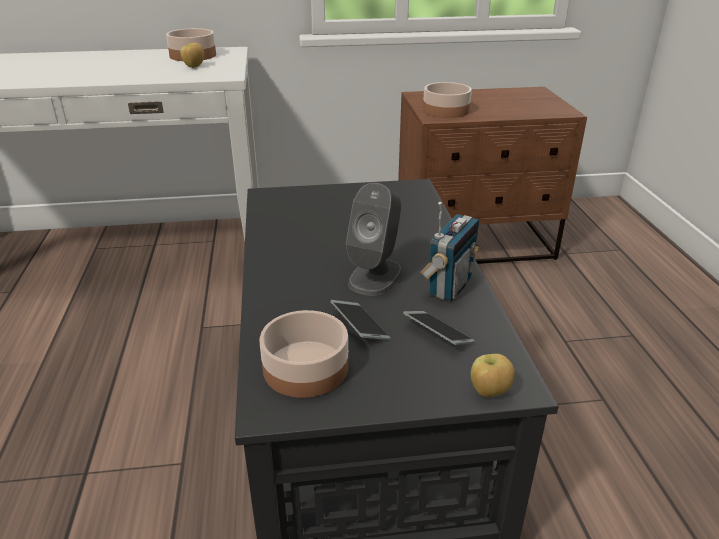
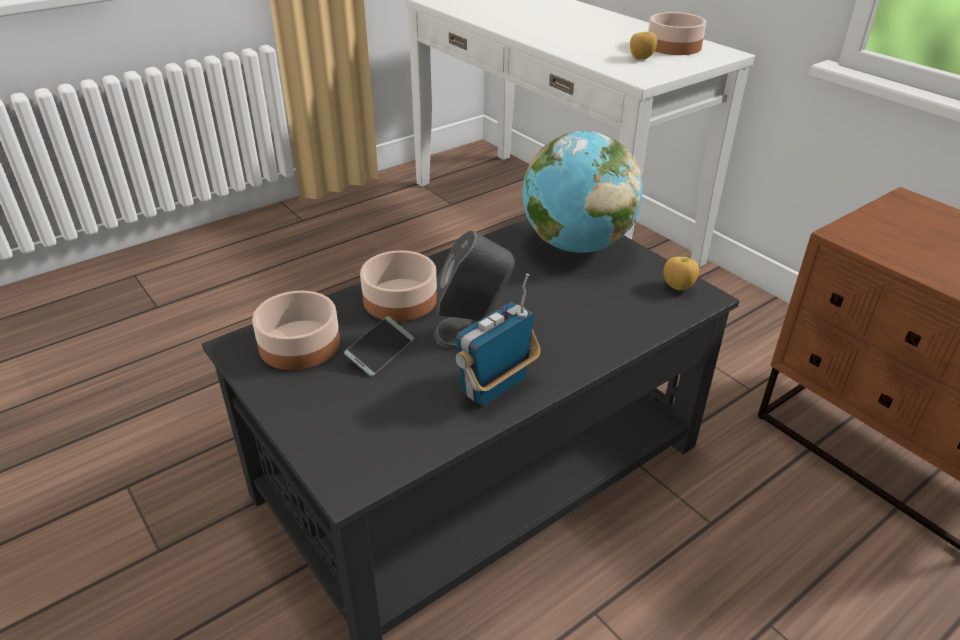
camera: 60 degrees right, 5 degrees up
phone [403,311,475,345] -> none
radio [420,202,480,302] -> radio turned 135 degrees clockwise [455,274,541,406]
bowl [423,82,472,118] -> bowl moved to [360,250,437,322]
apple [471,354,515,397] -> apple moved to [664,257,699,290]
none -> globe [522,131,643,253]

